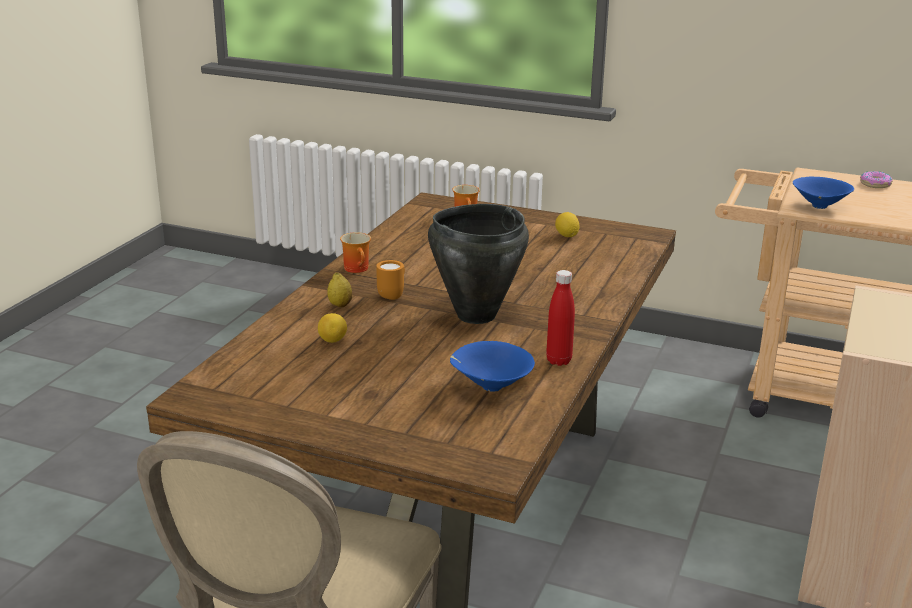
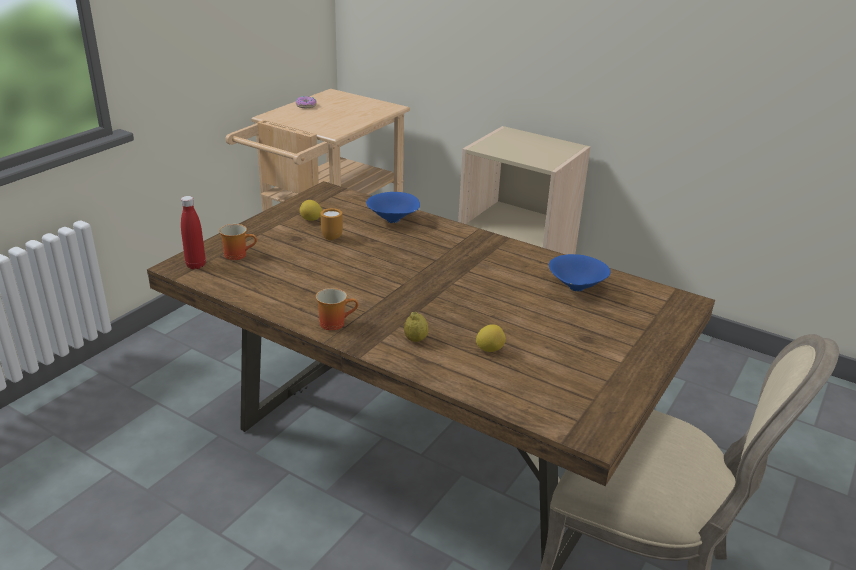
camera: 80 degrees left, 5 degrees up
orange mug [376,260,405,300] -> orange mug moved to [320,208,343,240]
black cooking pot [428,204,529,324] -> none
red bottle [546,270,575,366] -> red bottle moved to [181,196,206,269]
blue bowl [793,177,854,209] -> blue bowl moved to [366,192,420,223]

